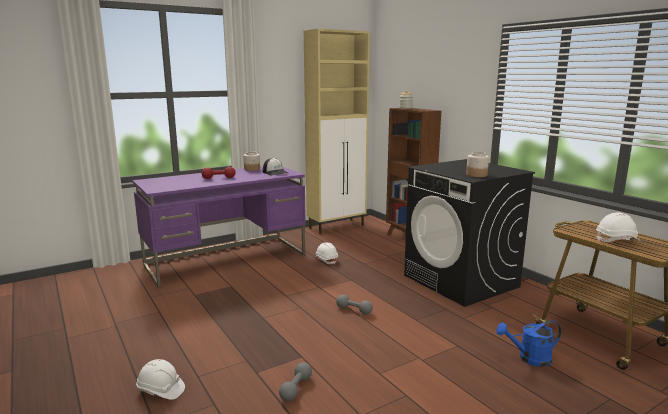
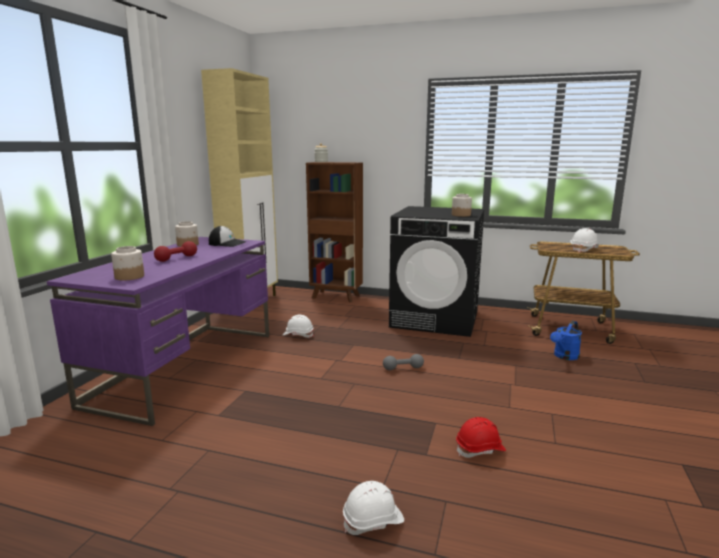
camera: 40 degrees left, 0 degrees up
grey dumbbell [279,362,312,402] -> red hard hat [456,417,506,458]
none -> jar [111,246,144,280]

